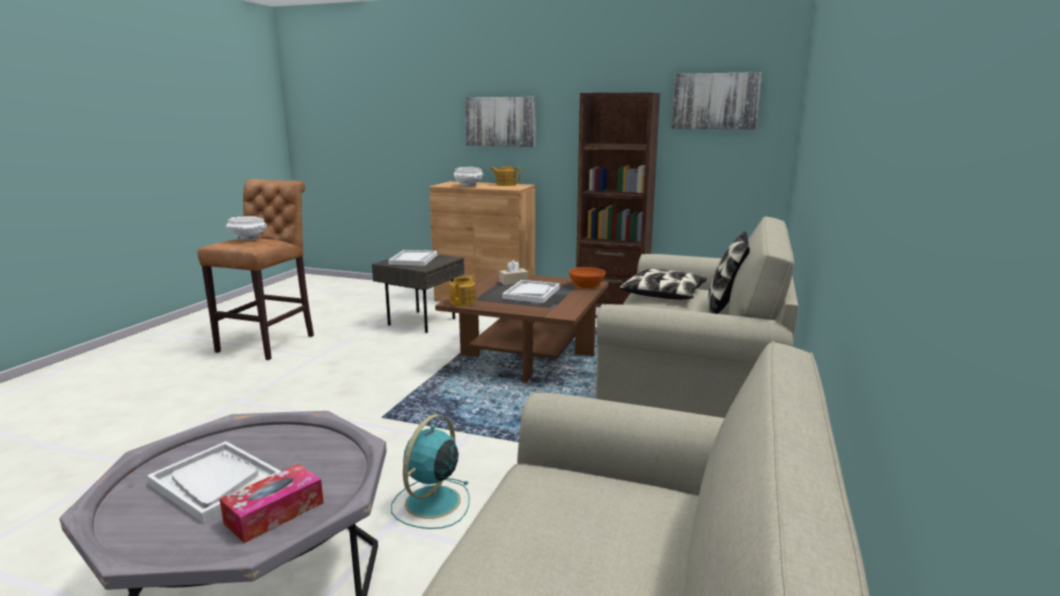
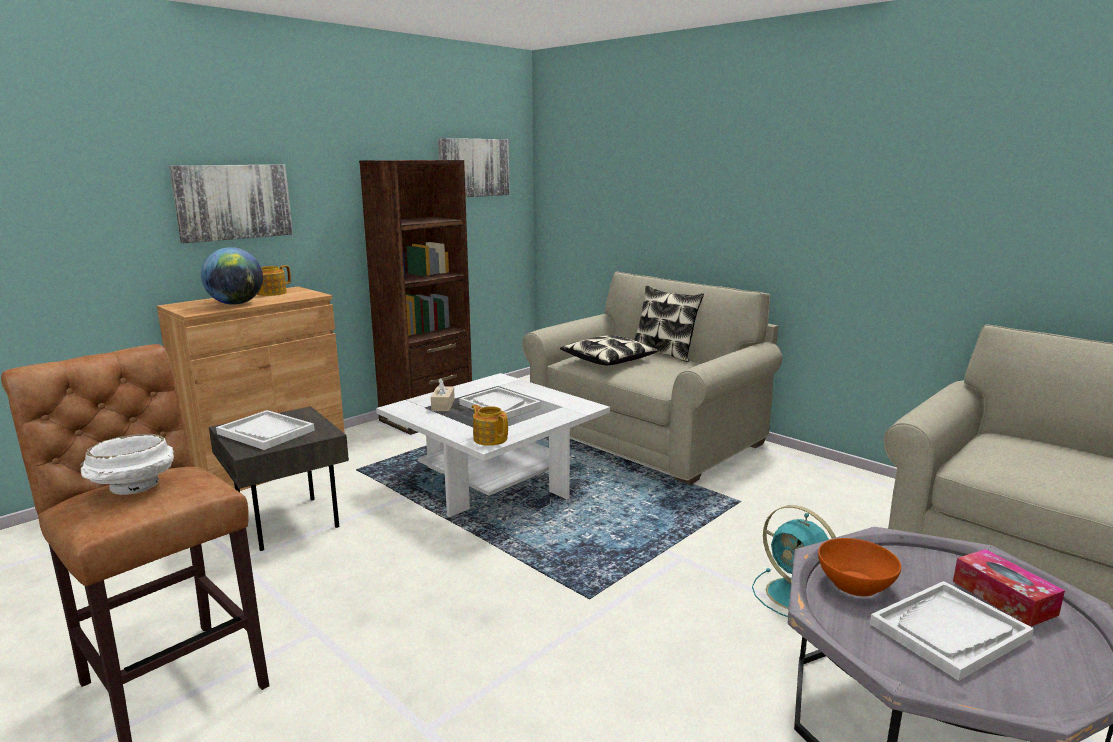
camera: 65 degrees left, 0 degrees up
brown coffee table [435,271,608,383] -> white coffee table [376,373,610,518]
white bowl [454,167,484,187] -> globe [201,247,263,305]
orange bowl [569,267,605,288] -> orange bowl moved to [818,538,901,596]

